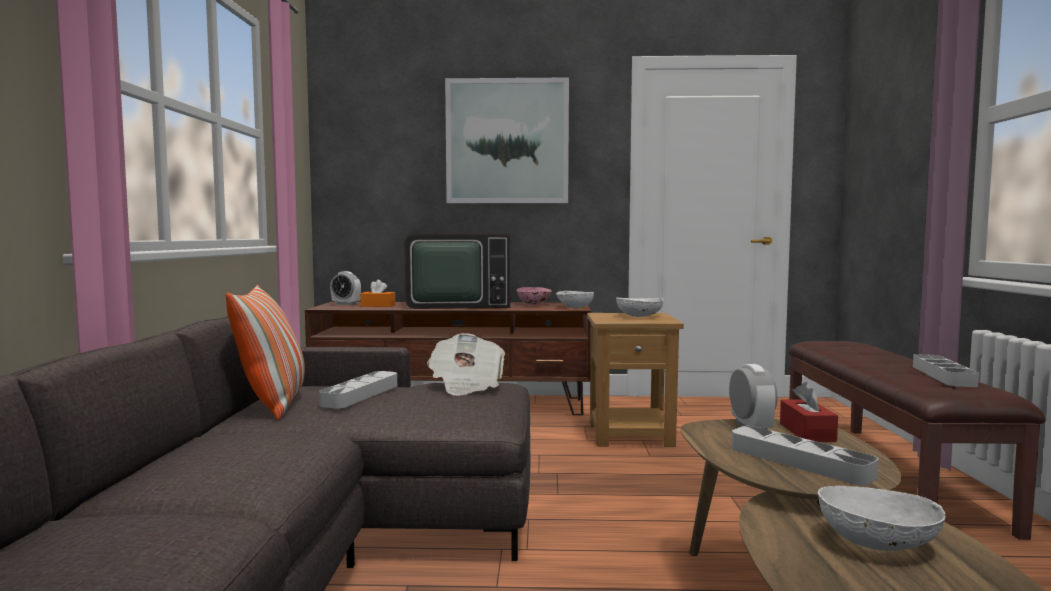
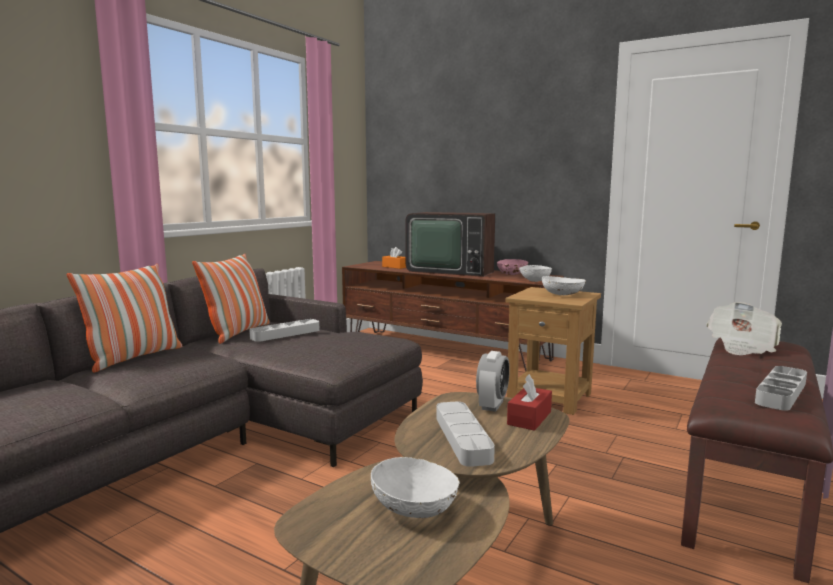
camera: 30 degrees right, 5 degrees up
alarm clock [330,271,361,305] -> none
newspaper [427,333,505,395] -> newspaper moved to [706,302,782,355]
picture [445,78,569,203] -> none
none -> pillow [67,264,182,373]

